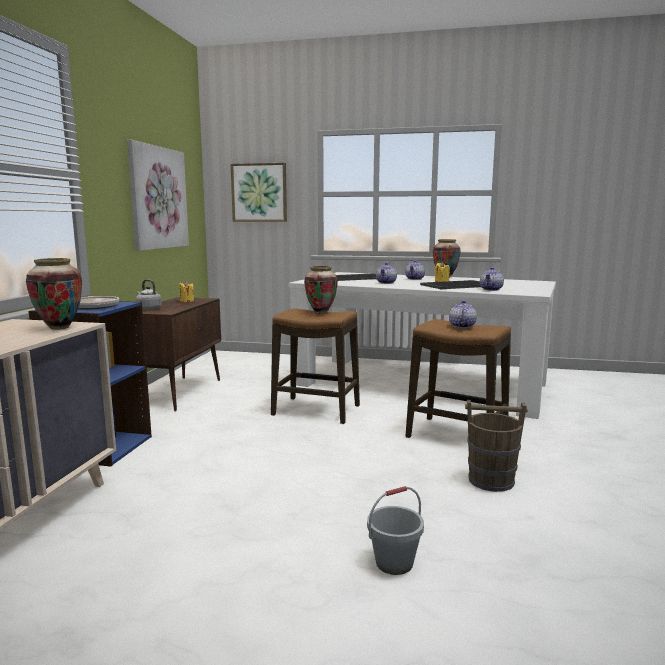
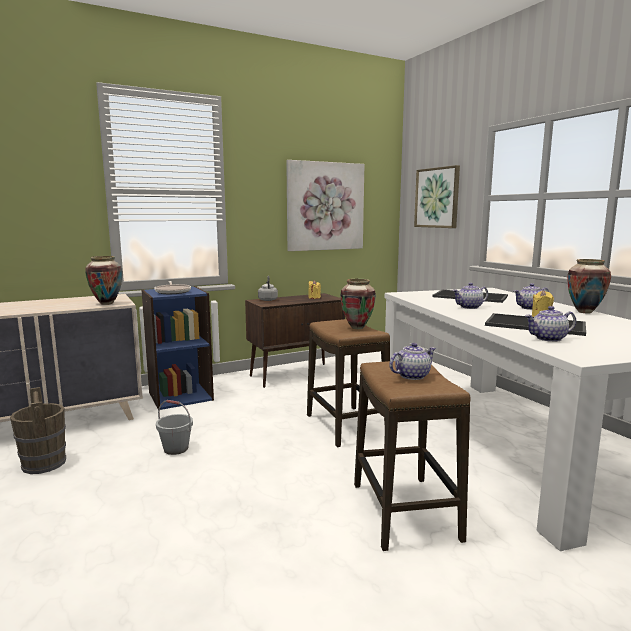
camera: 50 degrees right, 0 degrees up
grey bucket [367,486,424,575] -> grey bucket moved to [156,400,193,455]
brown bucket [465,400,527,492] -> brown bucket moved to [10,387,66,474]

